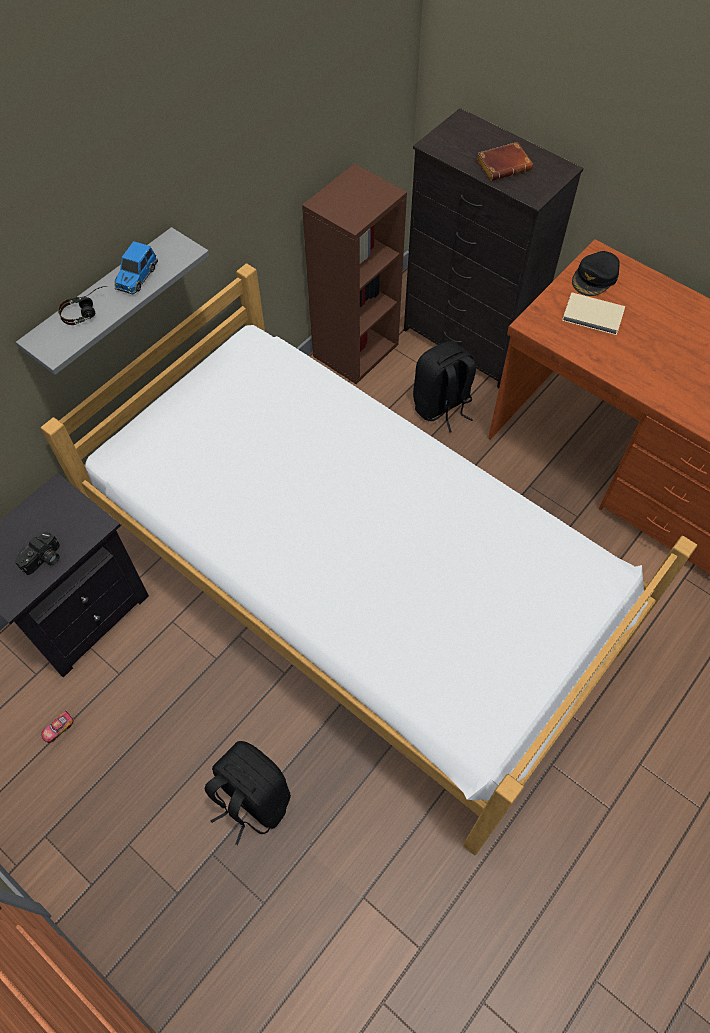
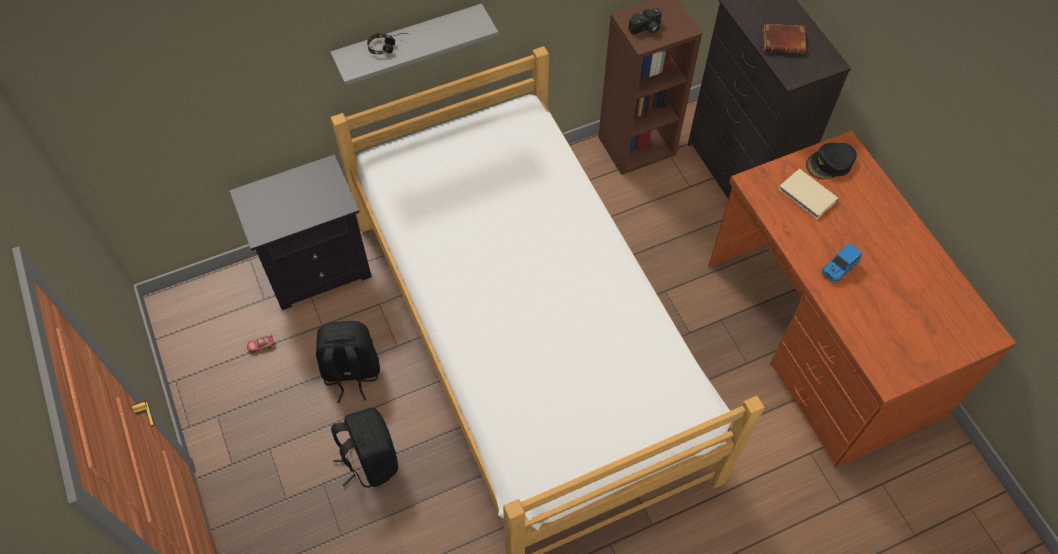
camera: 25 degrees right, 0 degrees up
camera [15,531,60,575] -> camera moved to [628,8,662,34]
toy car [114,241,158,295] -> toy car moved to [821,243,862,284]
black backpack [413,341,476,432] -> black backpack moved to [316,321,380,403]

